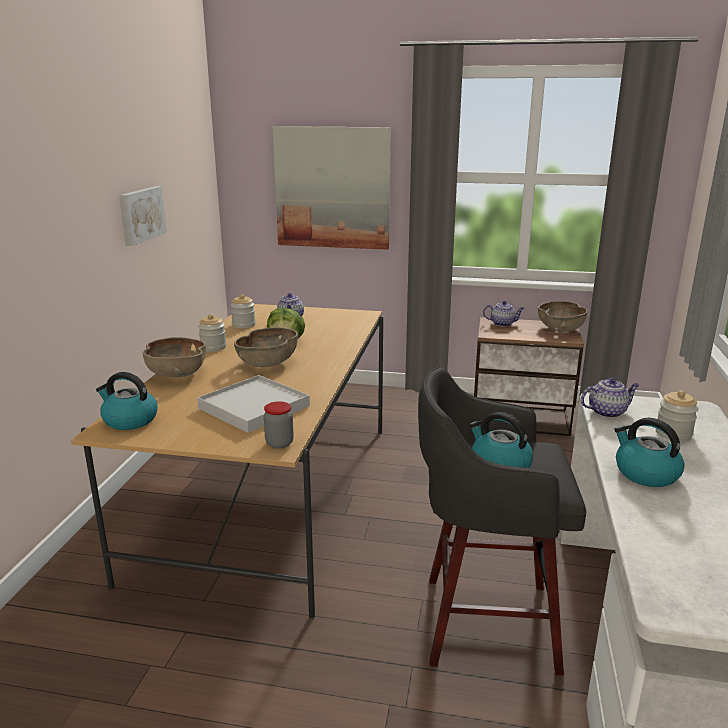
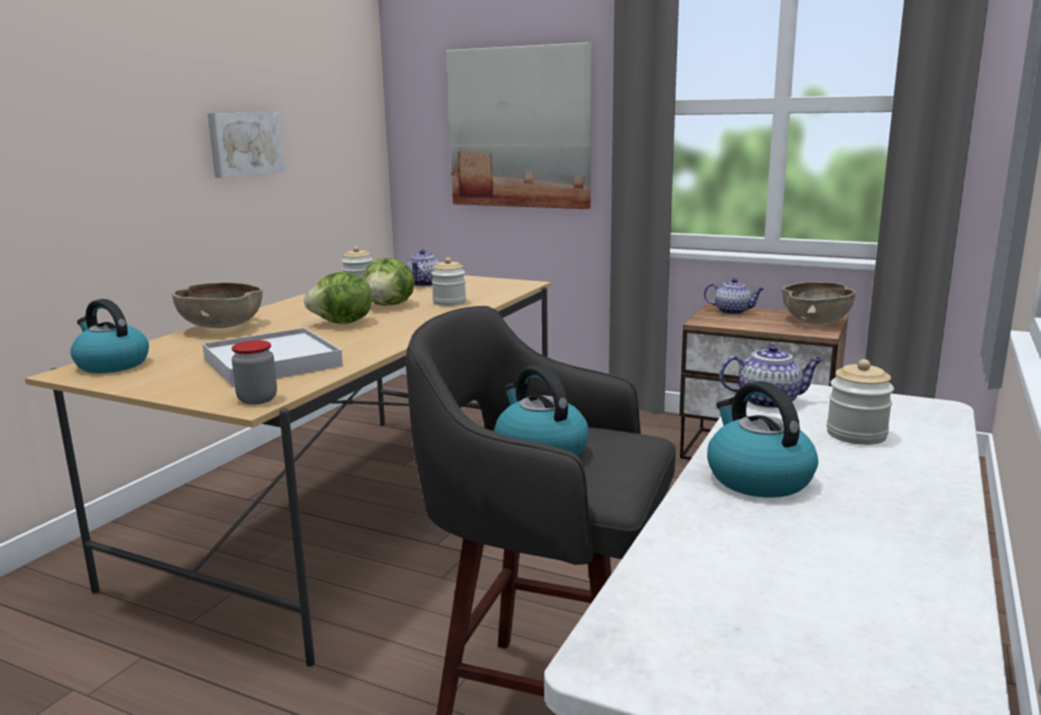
camera: 15 degrees right, 5 degrees down
jar [198,314,226,352] -> jar moved to [431,257,466,306]
brown bowl [234,327,298,367] -> lettuce [304,272,372,324]

